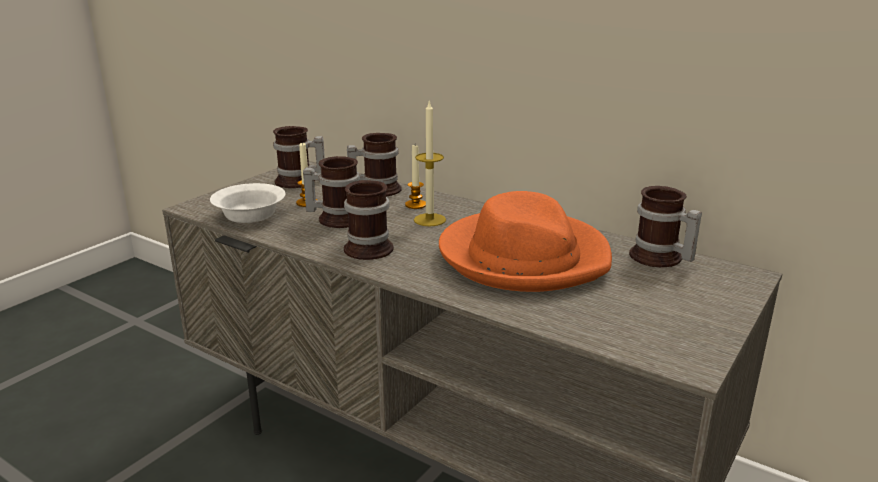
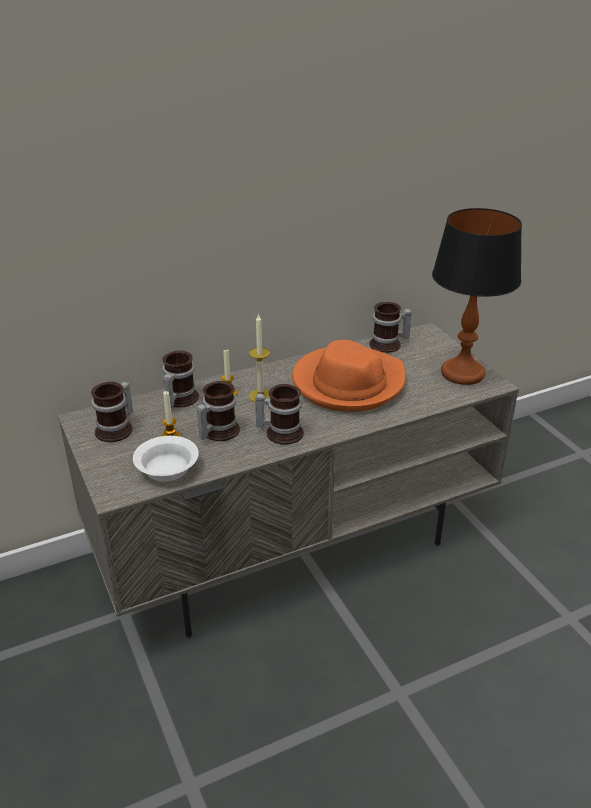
camera: 60 degrees left, 10 degrees up
none -> table lamp [432,208,522,385]

